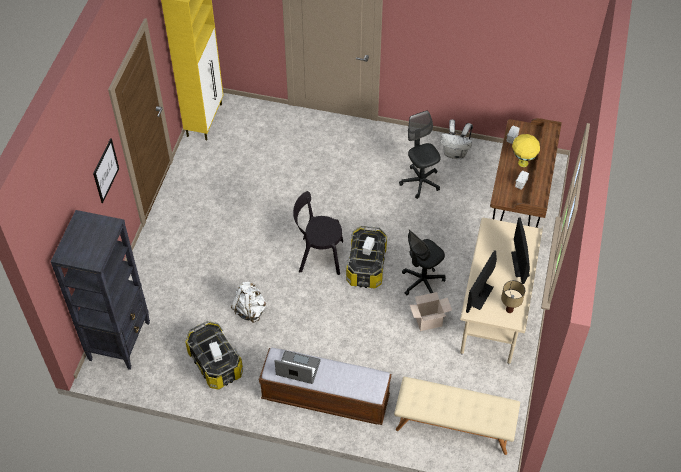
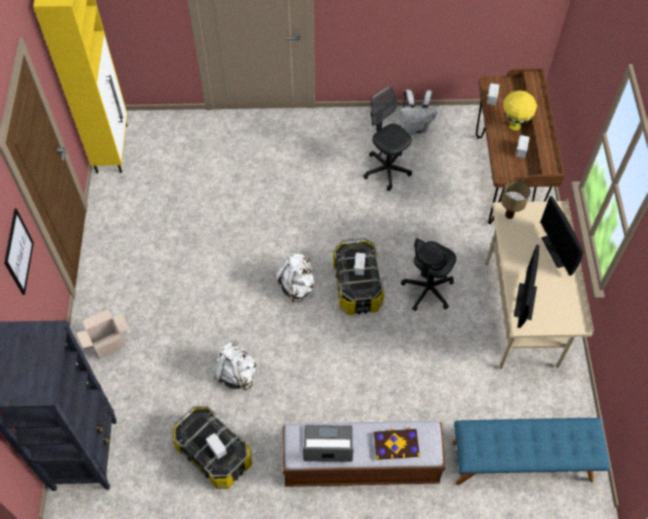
camera: 15 degrees left, 5 degrees up
black chair [293,191,343,275] -> white backpack [275,254,314,302]
beige bench [394,377,520,455] -> blue bench [452,418,610,485]
cardboard box [410,292,452,331] -> cardboard box moved to [76,309,129,359]
table lamp [501,280,525,313] -> table lamp moved to [501,180,530,219]
none -> book [373,427,420,460]

